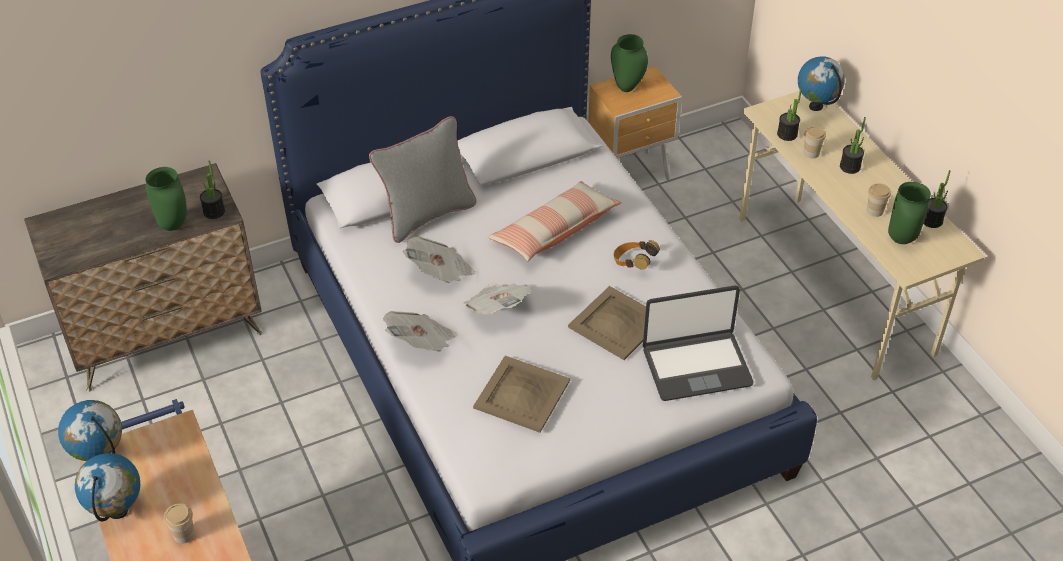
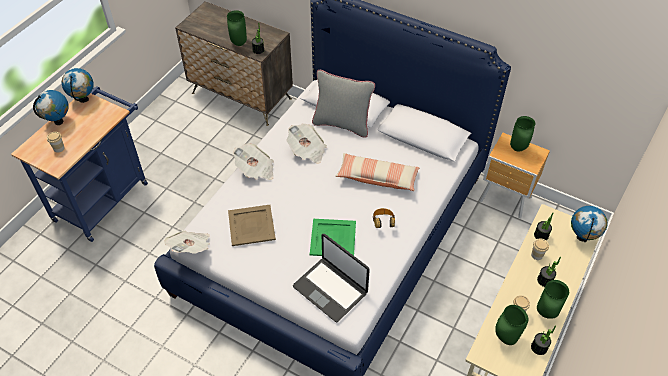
camera: 55 degrees right, 5 degrees up
newspaper [464,283,532,314] -> newspaper moved to [164,231,210,254]
beige tray [568,286,646,360] -> green tray [310,219,356,256]
none -> green vase [537,280,569,319]

